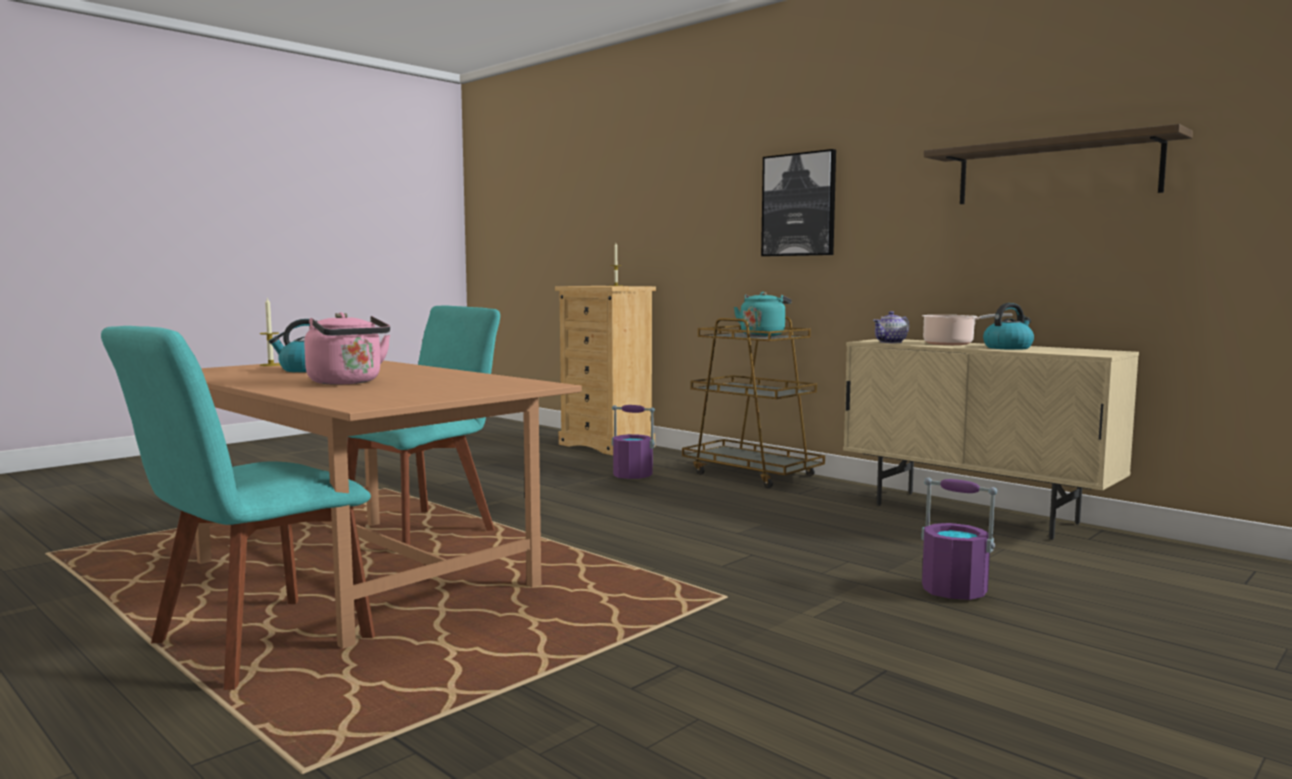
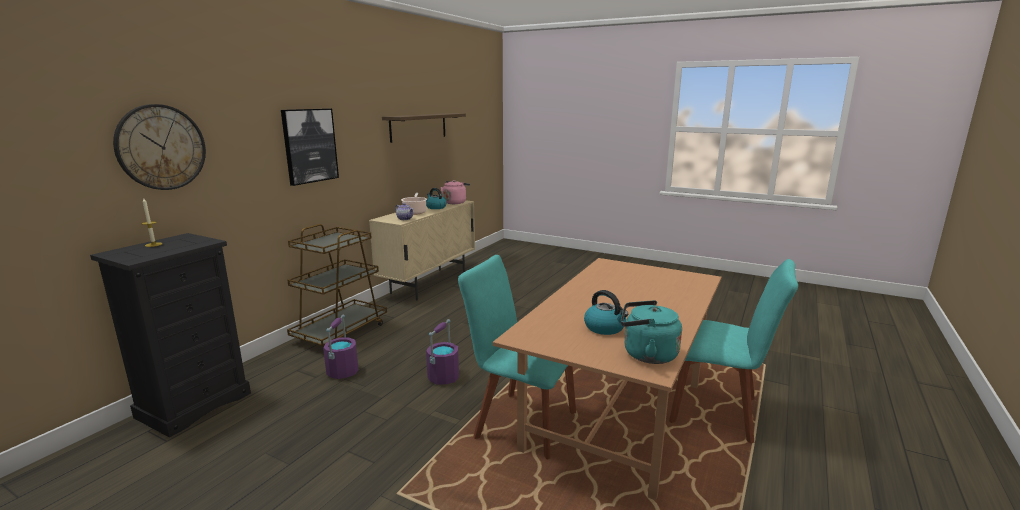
camera: 105 degrees left, 10 degrees up
candle [260,297,280,366] -> none
pink kettle [304,312,390,385] -> pink kettle moved to [440,180,470,204]
beige dresser [555,286,656,455] -> black dresser [90,233,251,438]
turquoise kettle [734,292,792,336] -> turquoise kettle moved to [621,300,682,364]
purple bucket [921,478,997,600] -> purple bucket moved to [426,319,459,385]
none -> wall clock [113,104,206,190]

